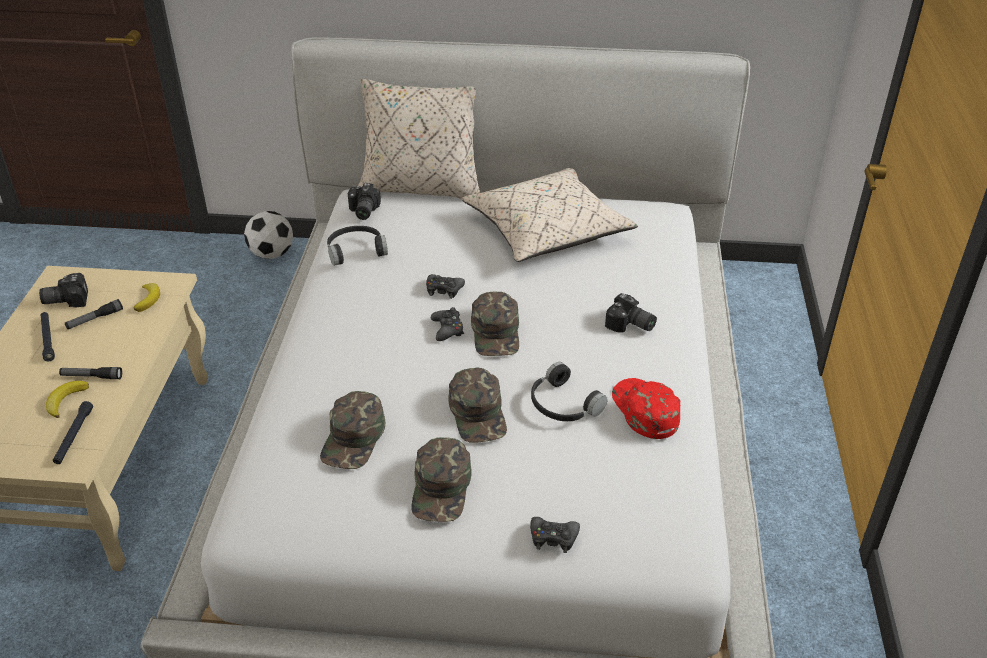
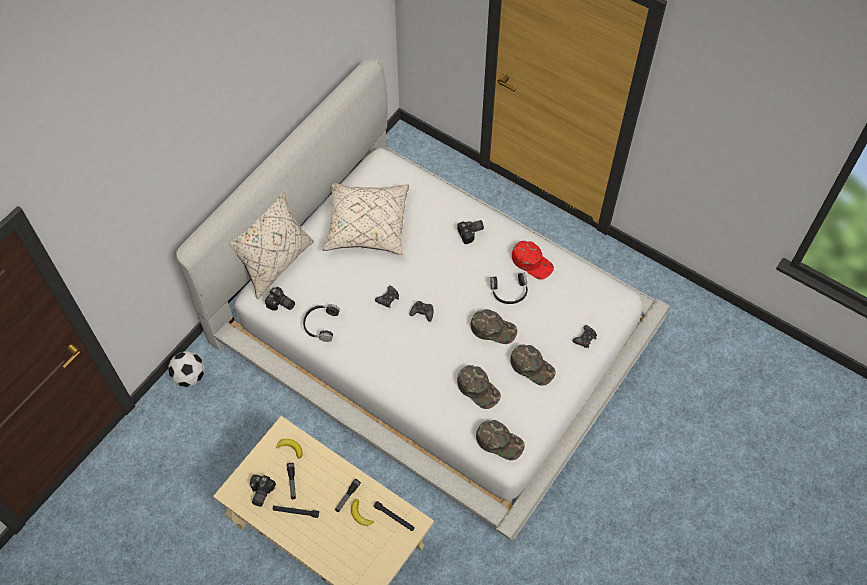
camera: 60 degrees left, 20 degrees up
green cap [471,291,519,356] -> green cap moved to [476,420,525,460]
red cap [612,378,680,439] -> red cap turned 150 degrees counterclockwise [512,241,554,279]

